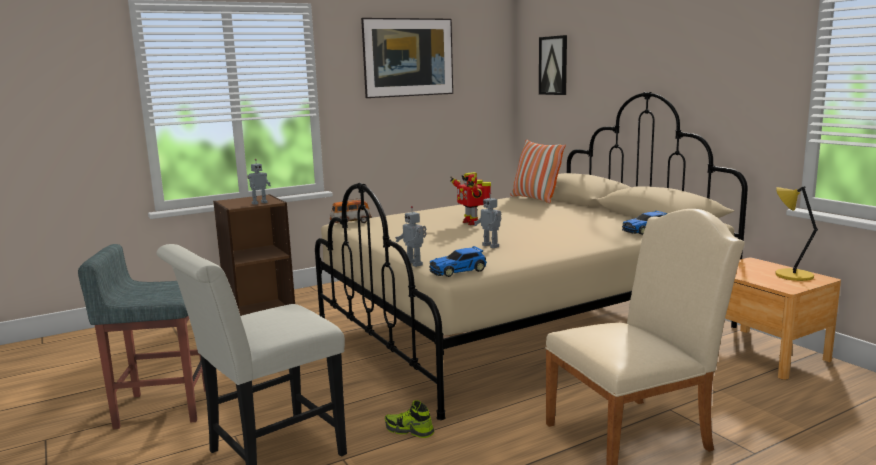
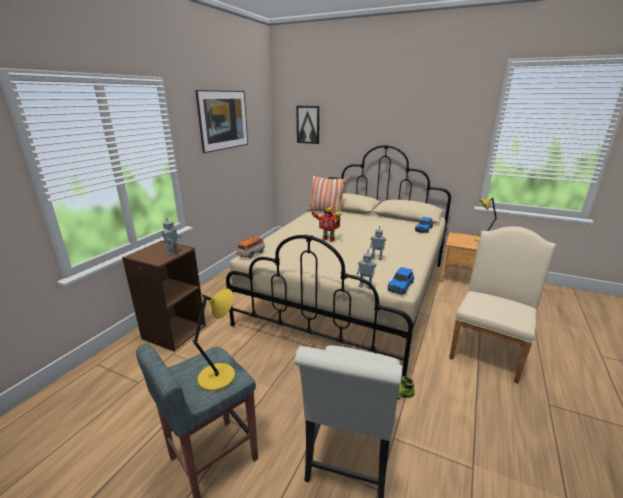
camera: 35 degrees left, 10 degrees up
none -> yellow table lamp [192,288,235,391]

